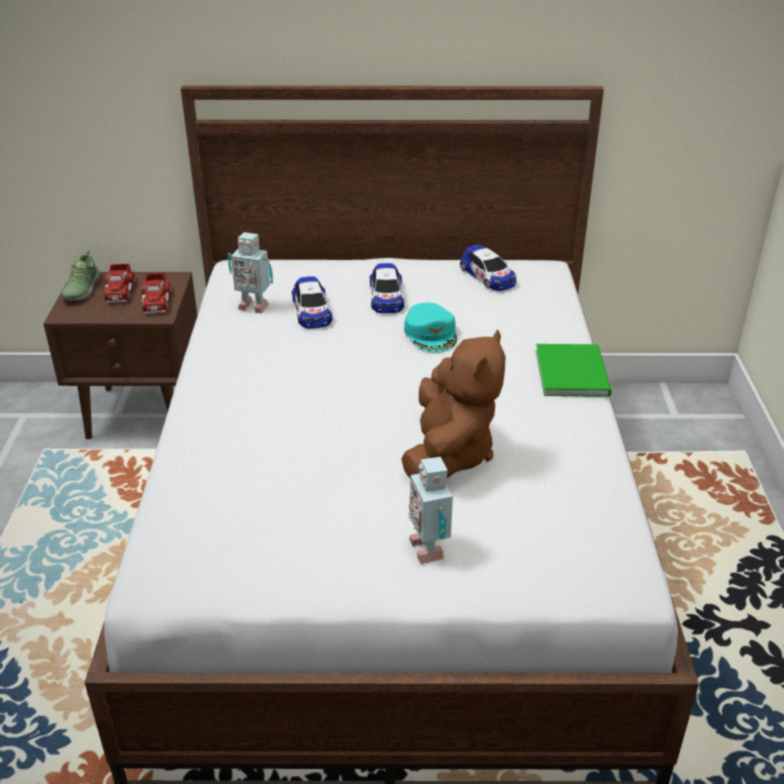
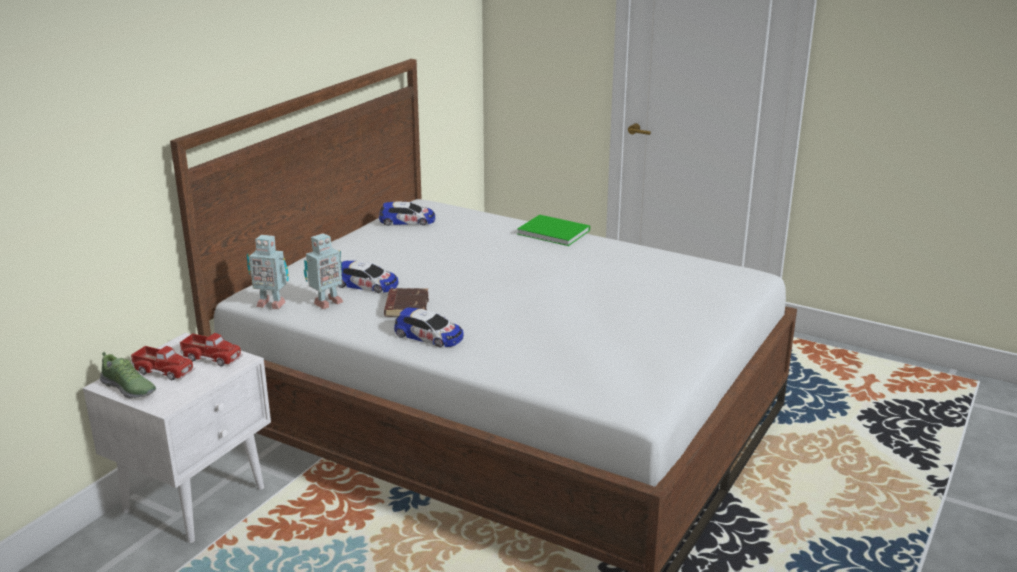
camera: 60 degrees left, 10 degrees down
brown nightstand [44,272,197,439] -> white nightstand [83,333,271,543]
toy car [370,263,404,313] -> toy car moved to [394,307,464,348]
brown plush toy [401,329,506,478] -> none
turquoise cap [404,303,457,353] -> none
toy robot [408,457,453,564] -> toy robot moved to [247,235,289,309]
none -> brown book [384,288,429,317]

